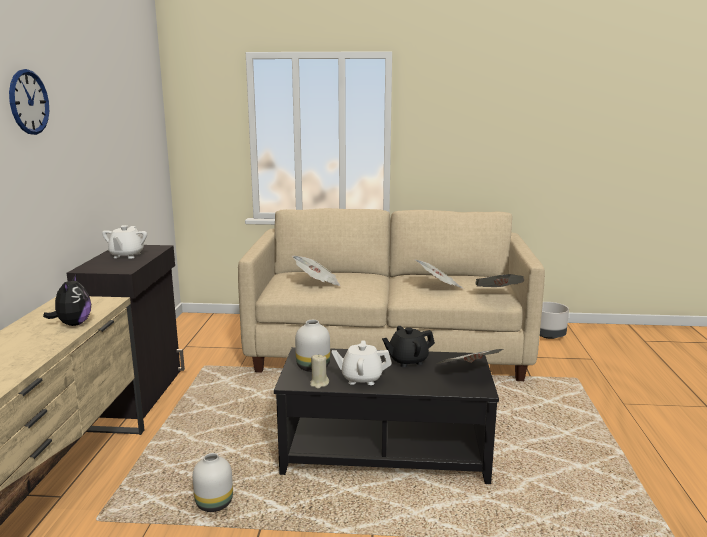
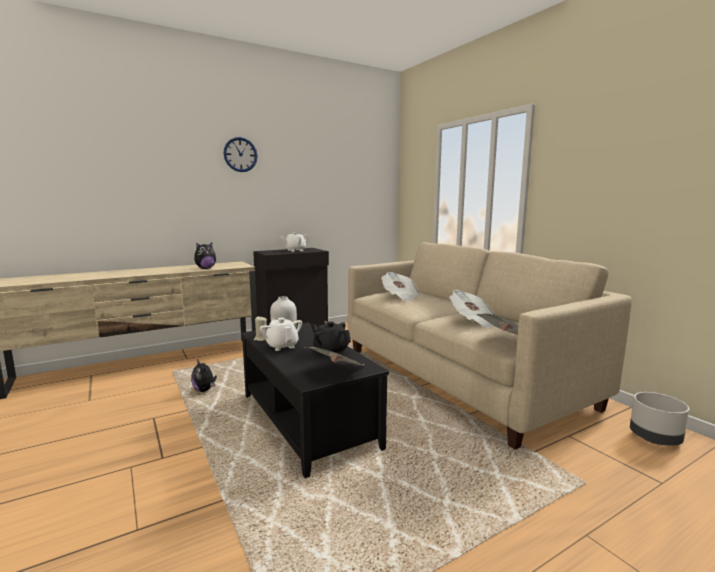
camera: 55 degrees right, 5 degrees down
white vase [192,453,233,512] -> plush toy [191,360,217,392]

